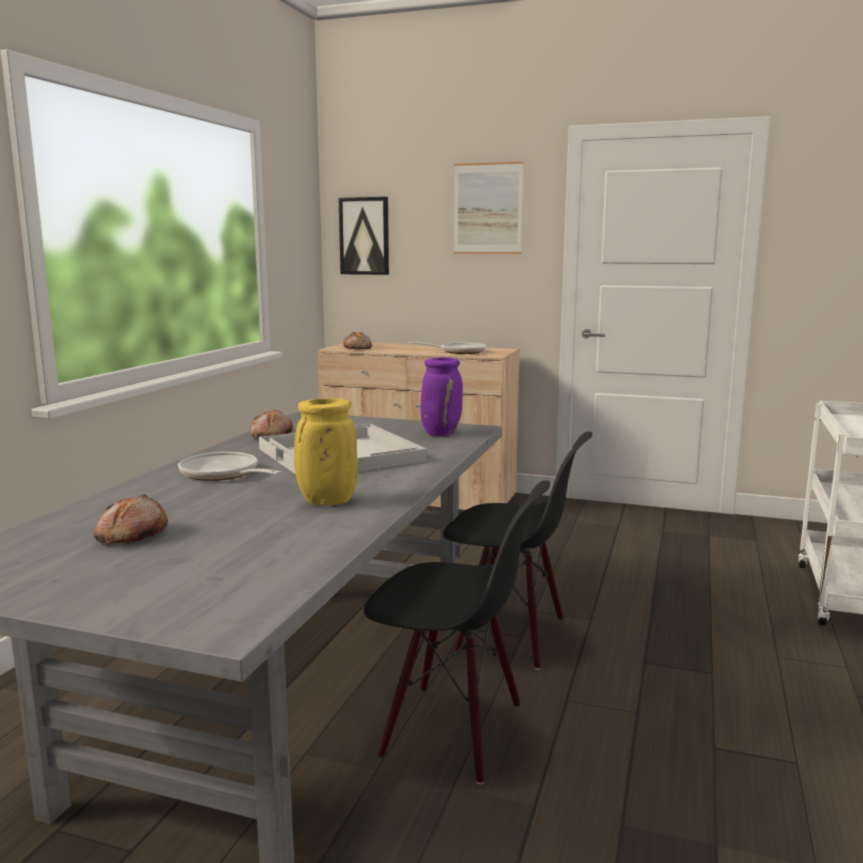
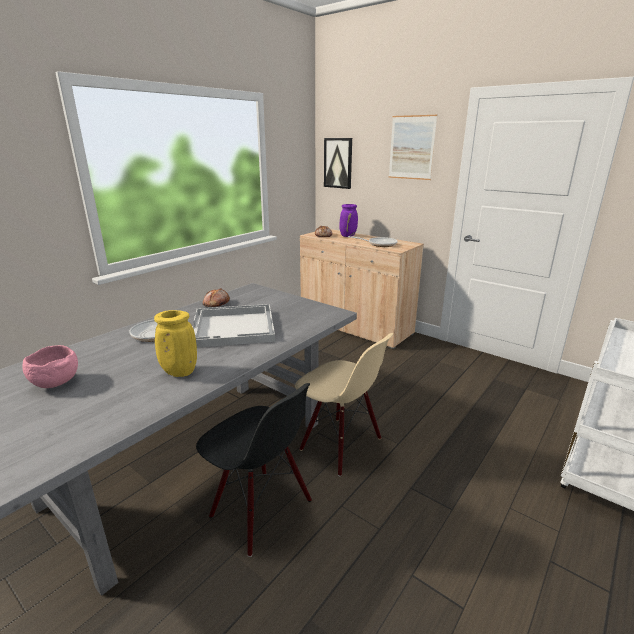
camera: 20 degrees right, 10 degrees up
bread [93,494,168,544] -> pink bowl [22,345,78,388]
purple vase [420,357,463,436] -> purple vase moved to [339,204,358,237]
black chair [443,432,592,670] -> beige chair [295,333,394,476]

